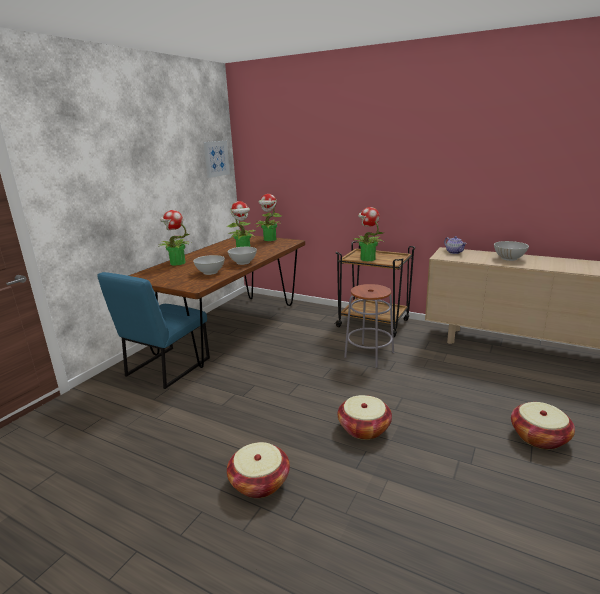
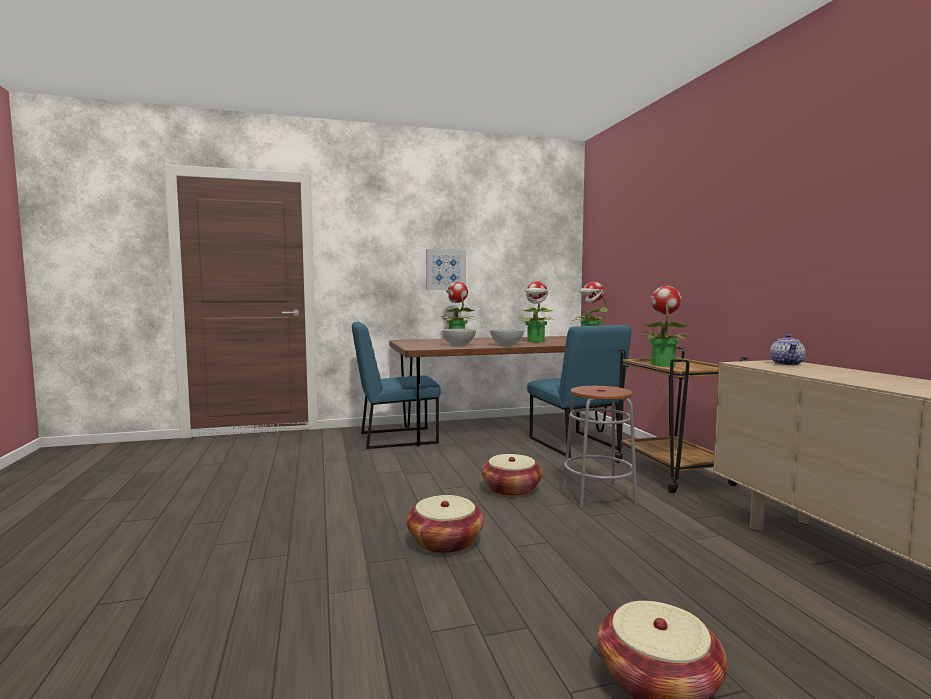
camera: 45 degrees right, 15 degrees down
picture [204,141,230,178] -> picture moved to [426,249,466,290]
basket [227,442,290,498] -> basket moved to [481,454,542,497]
white bowl [494,241,529,261] -> none
none -> blue chair [527,325,632,458]

